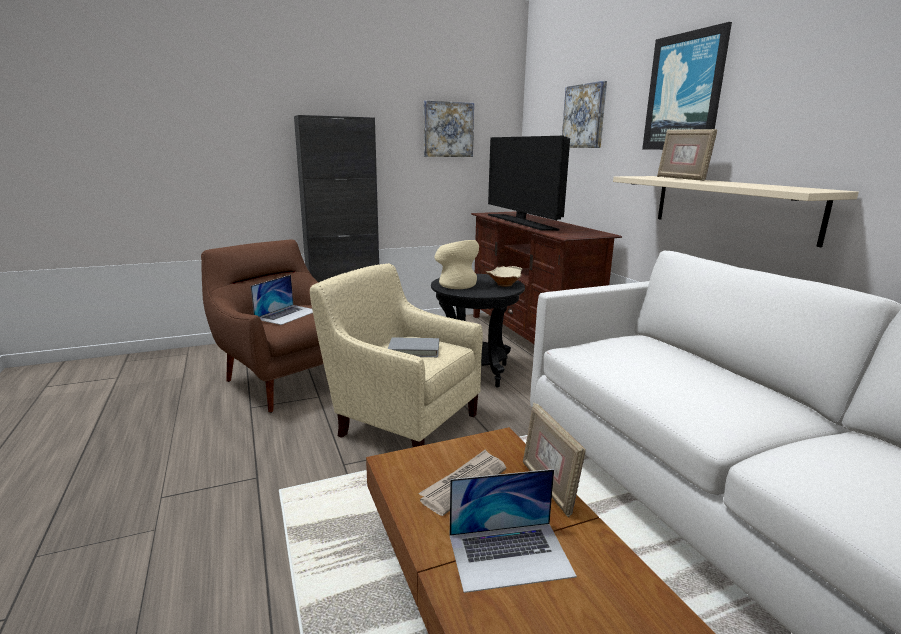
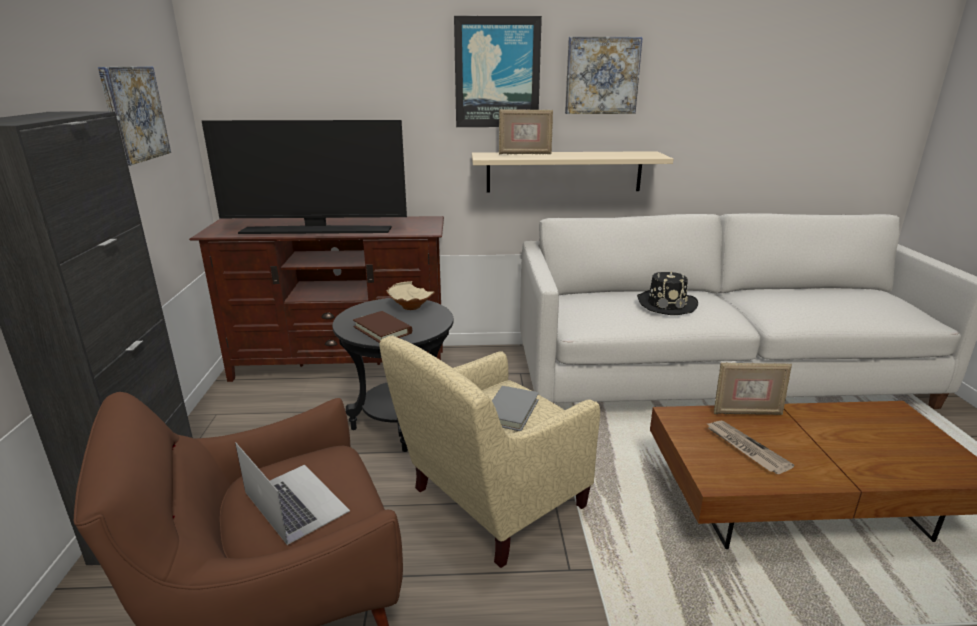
camera: 70 degrees left, 5 degrees up
beige vase [435,240,479,289] -> brown book [353,311,412,343]
laptop [450,469,577,593] -> none
picture [562,81,607,148] -> picture moved to [565,37,643,114]
none -> black hat [637,271,698,315]

